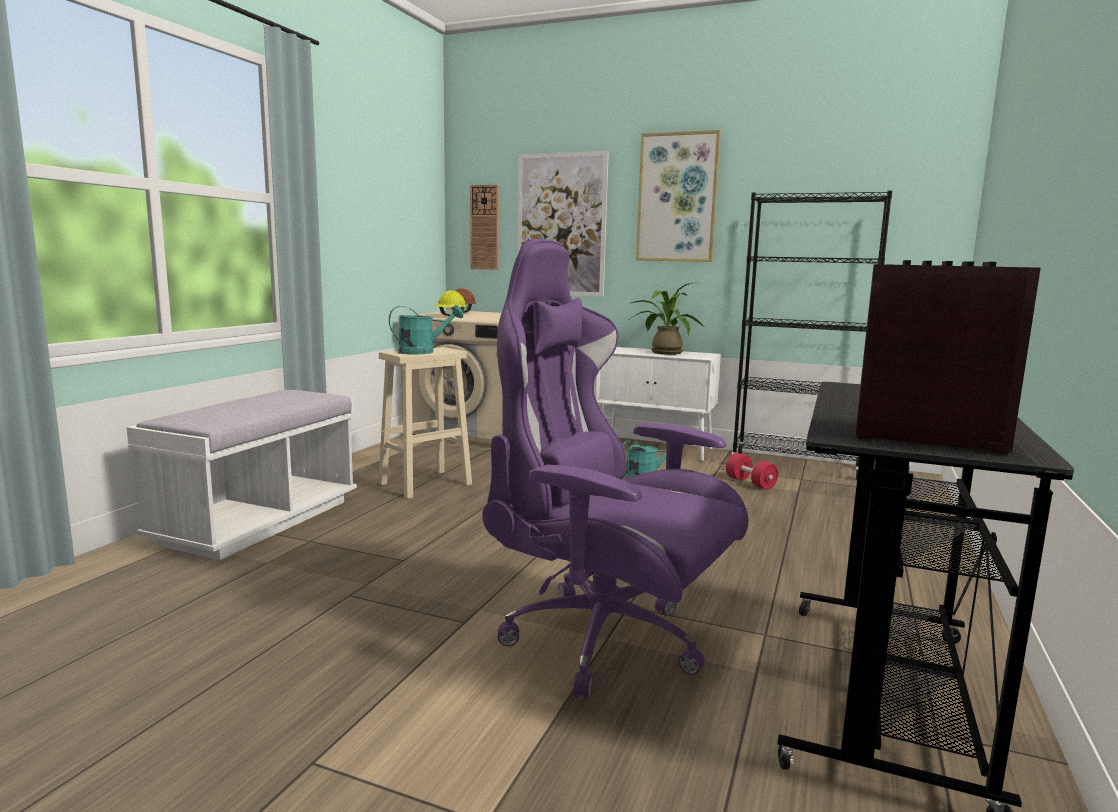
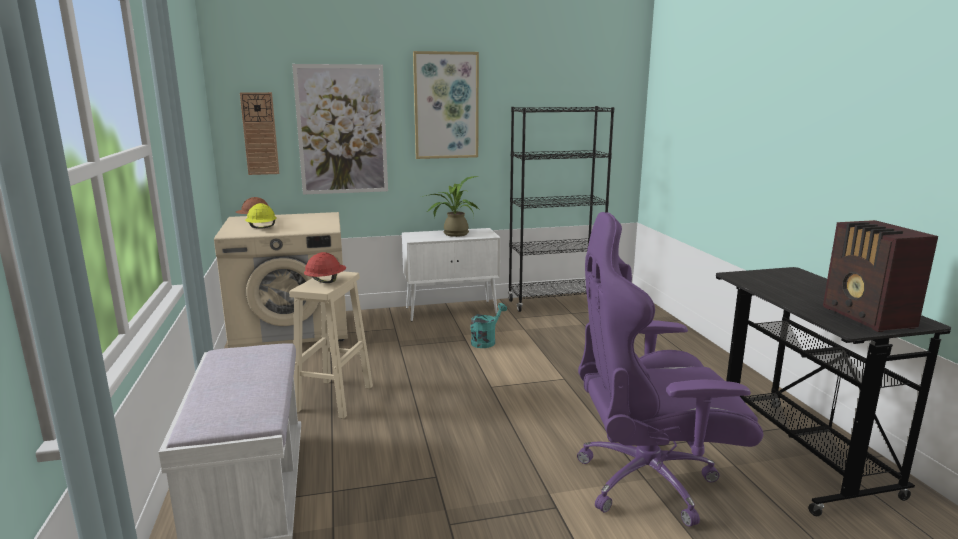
camera: 35 degrees left, 5 degrees up
turquoise watering can [389,305,464,354] -> red hard hat [304,252,346,283]
red dumbbell [726,453,779,490] -> none
radio [856,260,1041,454] -> radio turned 90 degrees counterclockwise [823,220,938,332]

